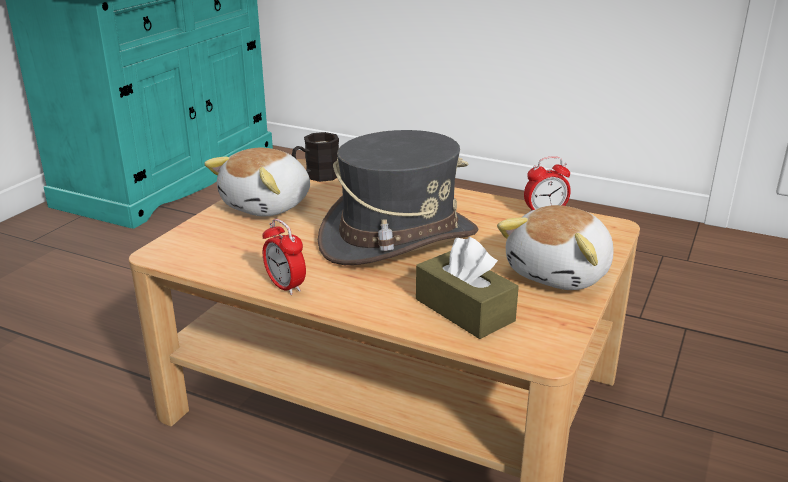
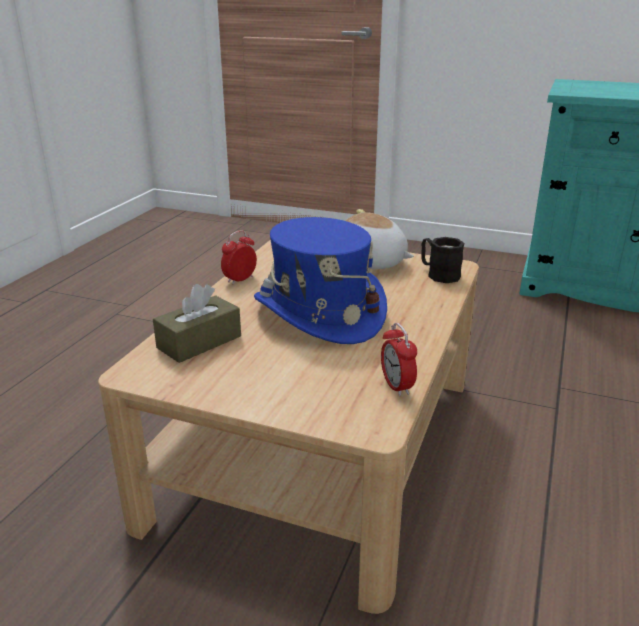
camera: 85 degrees right, 0 degrees up
grey hat [318,130,478,265] -> blue hat [254,217,387,344]
plush toy [497,205,614,290] -> none

